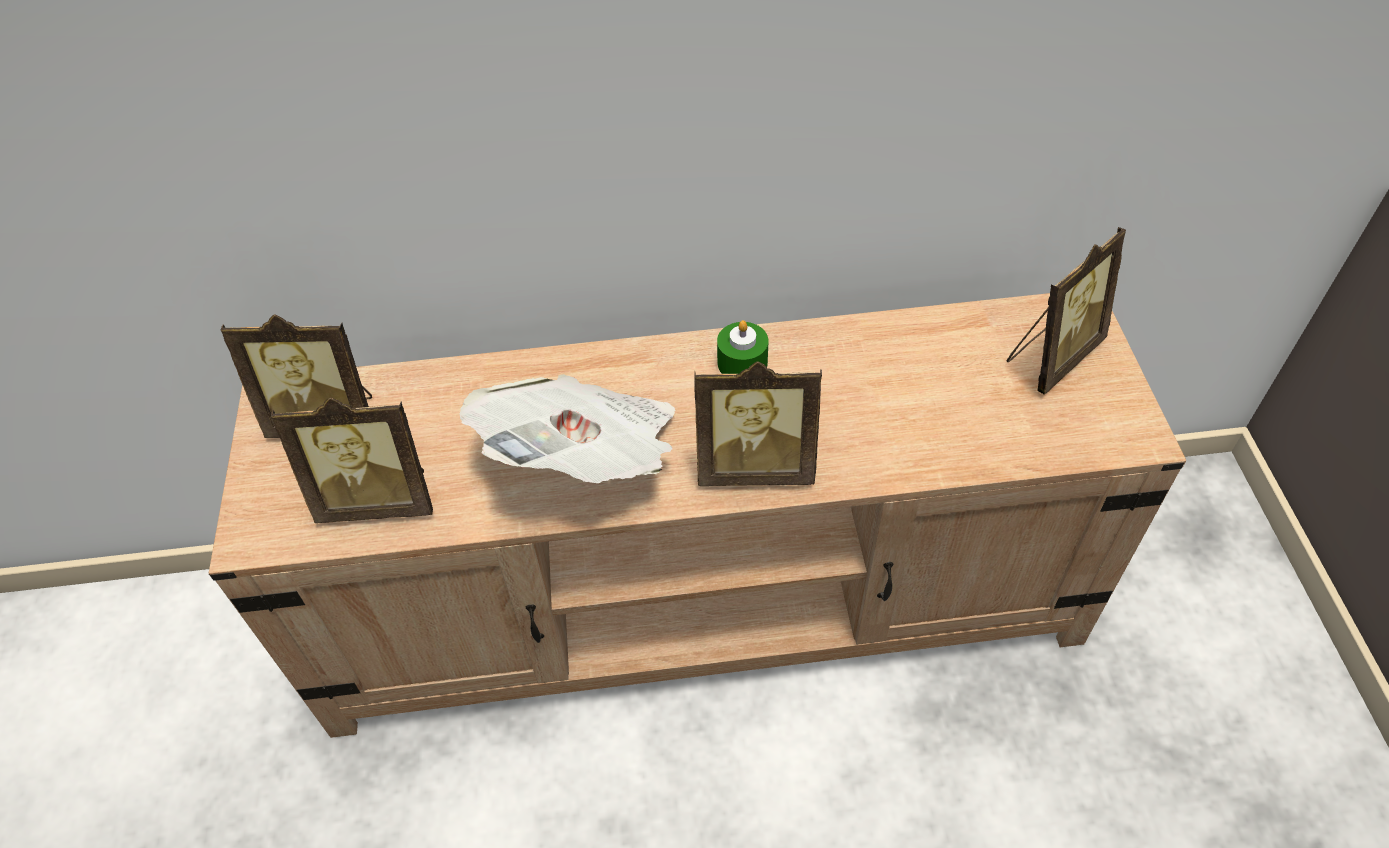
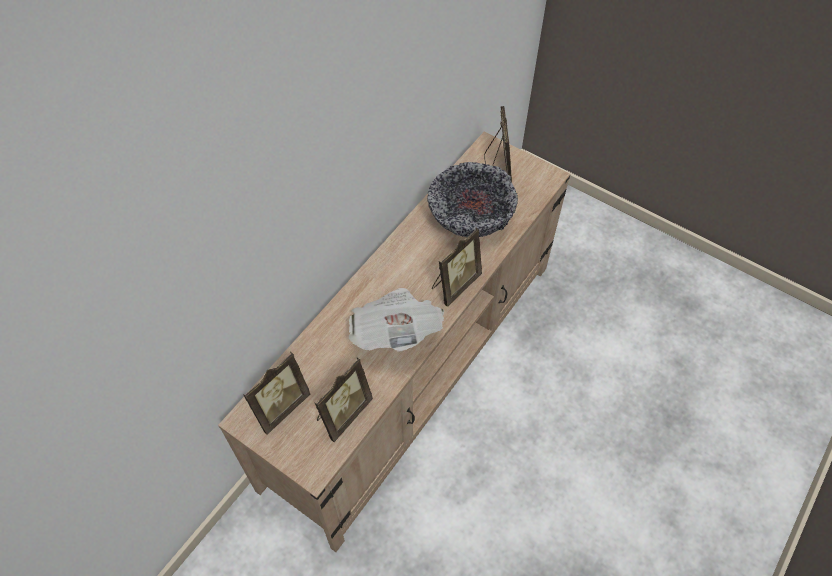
camera: 50 degrees left, 5 degrees up
green candle [717,320,768,374] -> none
none -> bowl [427,162,518,237]

